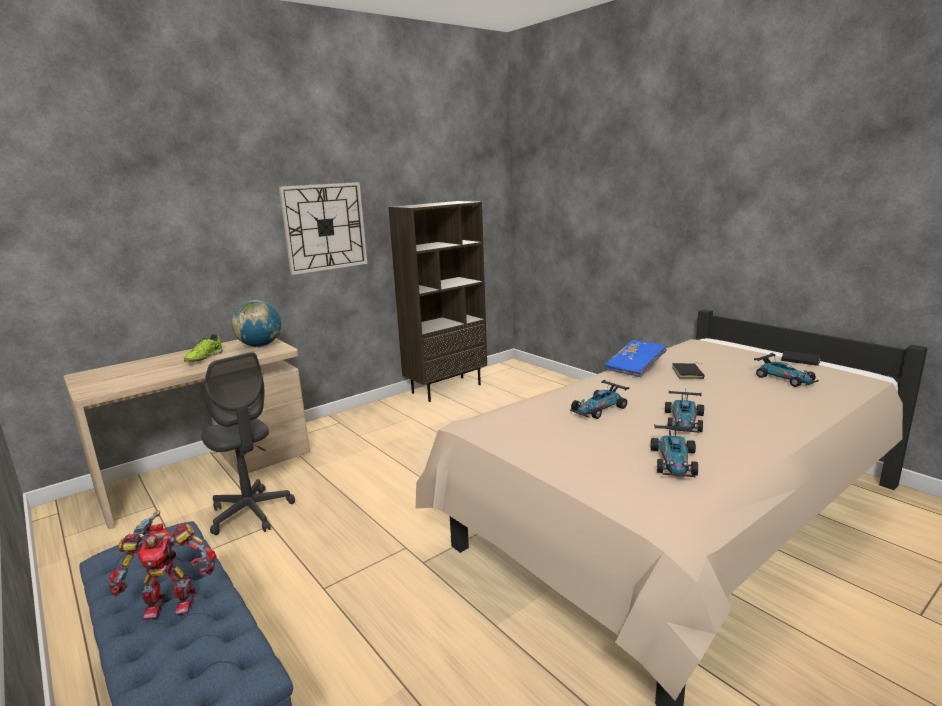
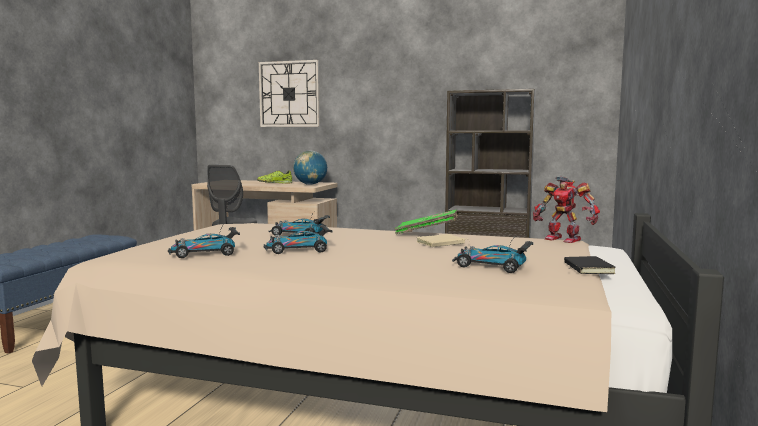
camera: 55 degrees right, 10 degrees down
toy robot [109,511,217,620] -> toy robot moved to [533,176,600,243]
wall clock [279,182,367,275] -> wall clock moved to [259,60,320,127]
blue book [604,340,667,377] -> green book [395,210,458,234]
black book [672,363,705,379] -> beige book [417,234,470,247]
toy car [754,353,819,387] -> toy car turned 90 degrees clockwise [452,236,533,273]

